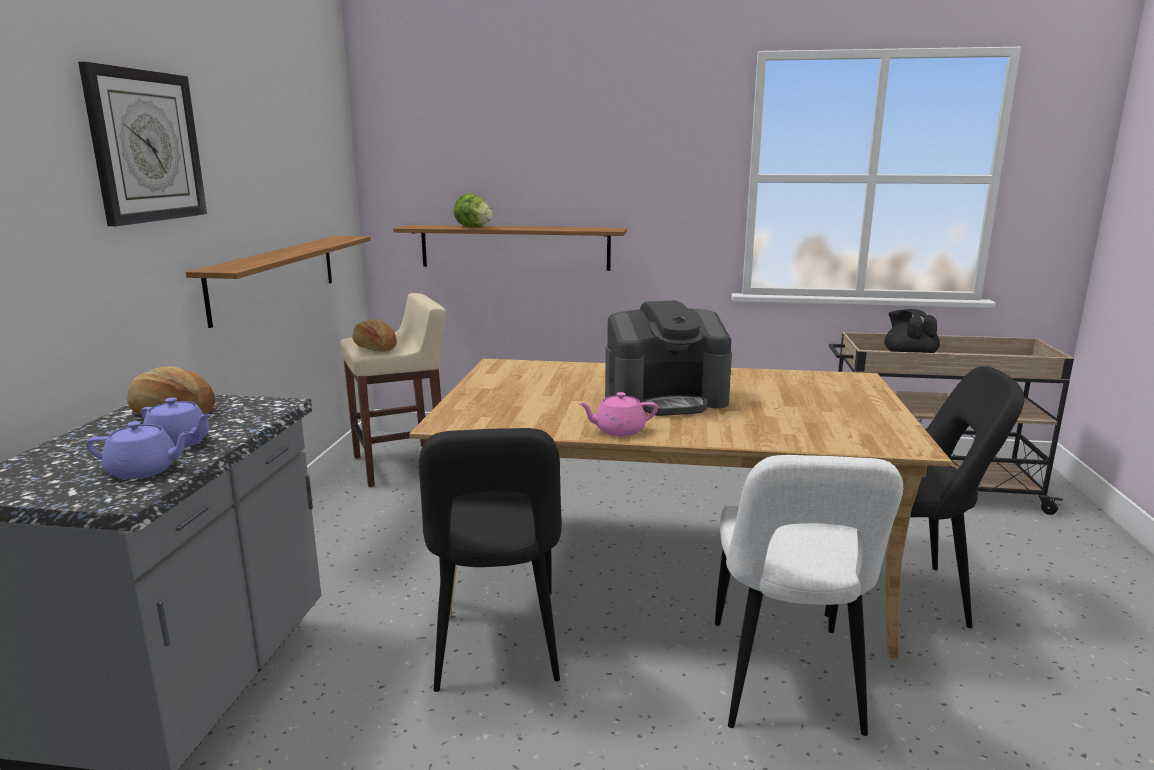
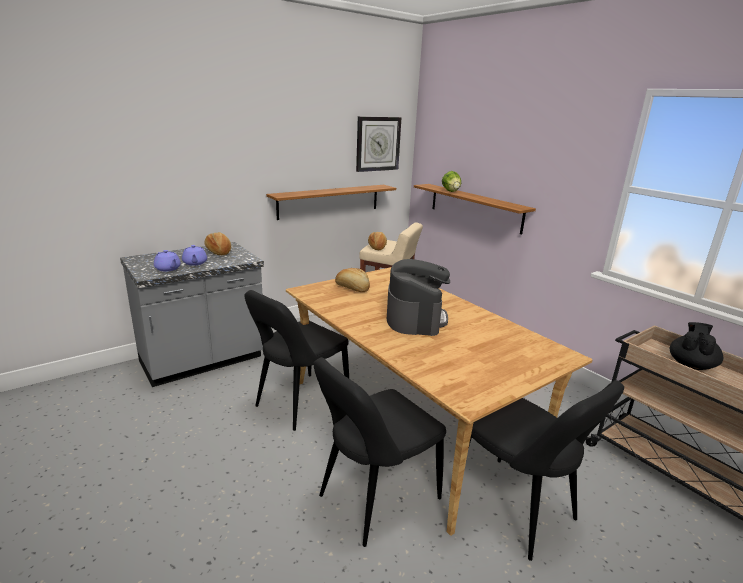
camera: 45 degrees right, 5 degrees up
wall clock [78,62,207,226] -> wall clock moved to [356,116,402,172]
pink teapot [578,392,658,436] -> none
coffee machine [605,300,732,416] -> coffee machine turned 120 degrees counterclockwise [387,259,450,336]
white chair [715,455,903,736] -> black chair [314,357,446,547]
none -> bread [335,268,370,292]

